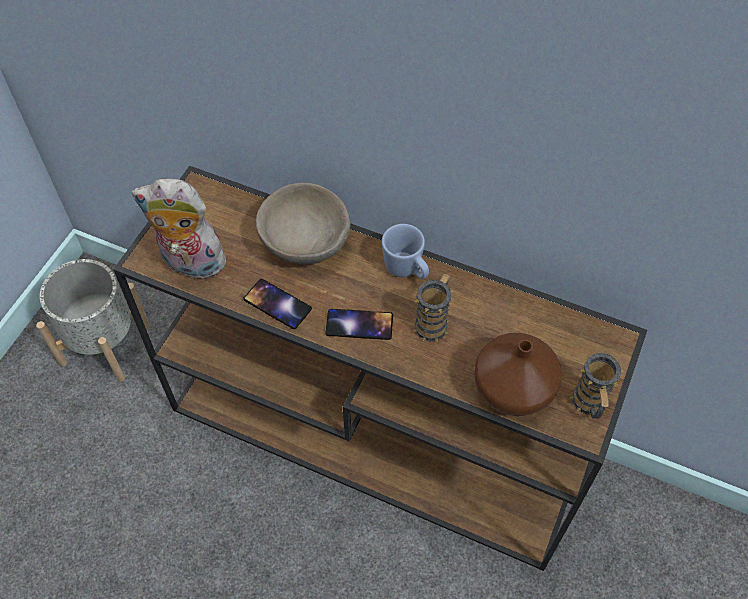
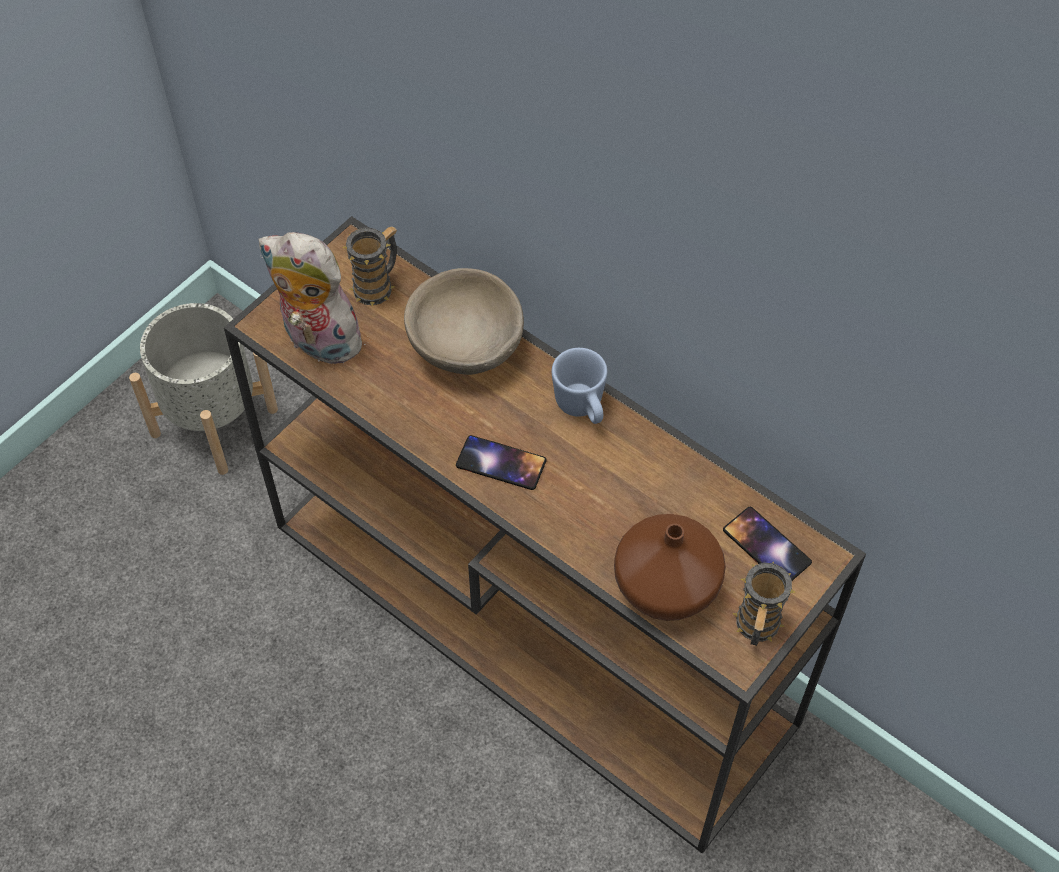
camera: 15 degrees right, 0 degrees up
phone [243,279,312,329] -> phone moved to [723,507,812,581]
mug [413,274,453,342] -> mug moved to [342,226,397,307]

